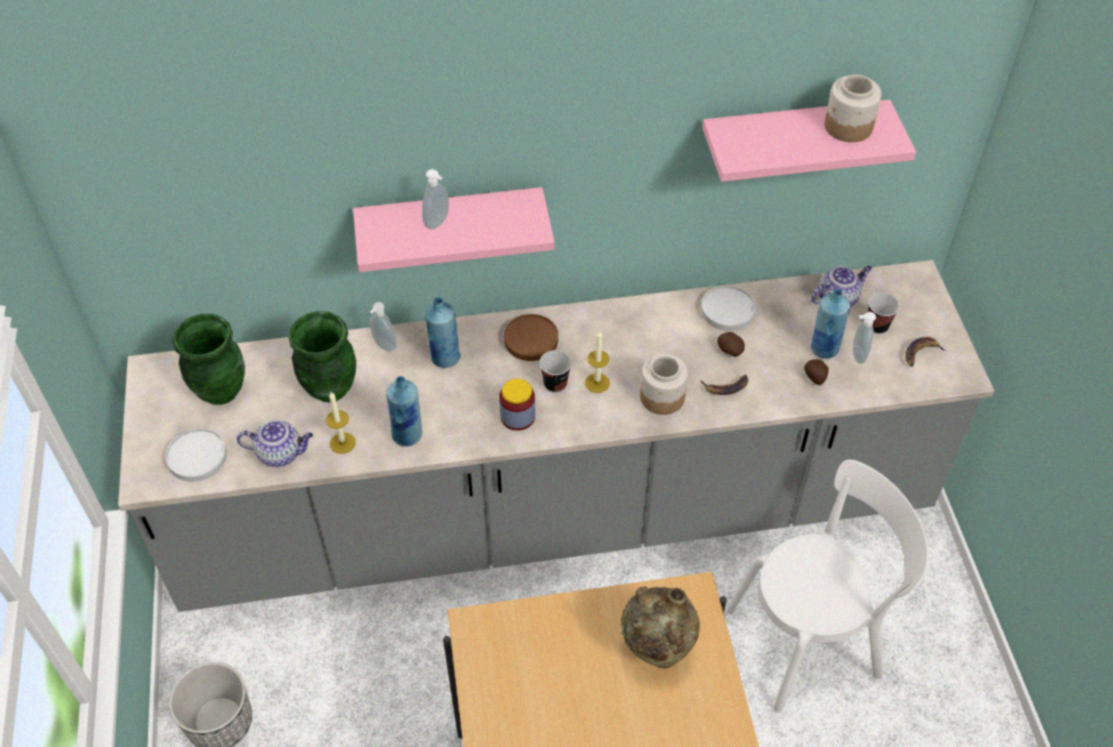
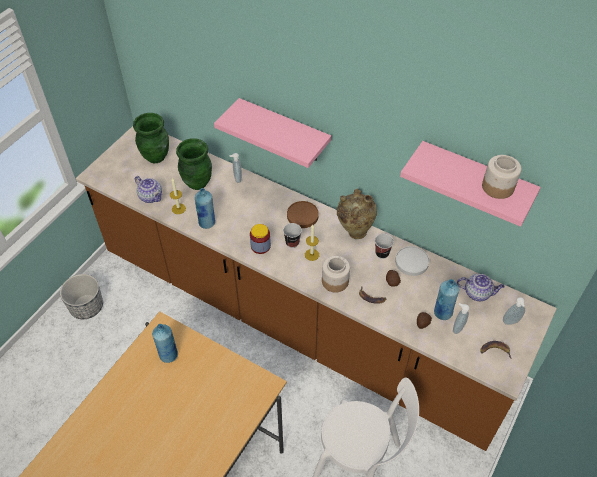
camera: 40 degrees right, 0 degrees up
grey counter [118,260,994,612] -> brown counter [76,126,557,451]
white plate [166,428,227,482] -> none
soap dispenser [422,169,449,230] -> soap dispenser moved to [503,297,525,325]
blue bottle [425,297,460,368] -> blue bottle moved to [152,324,178,363]
beige vase [621,586,700,668] -> beige vase moved to [337,189,377,239]
cup [868,293,900,334] -> cup moved to [375,234,394,259]

